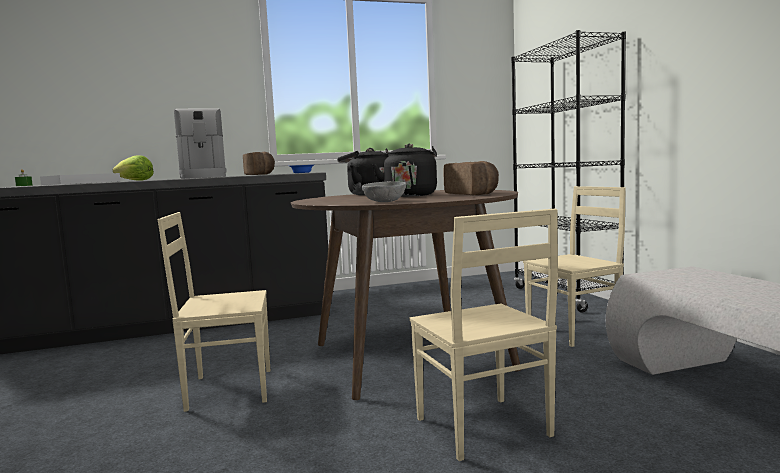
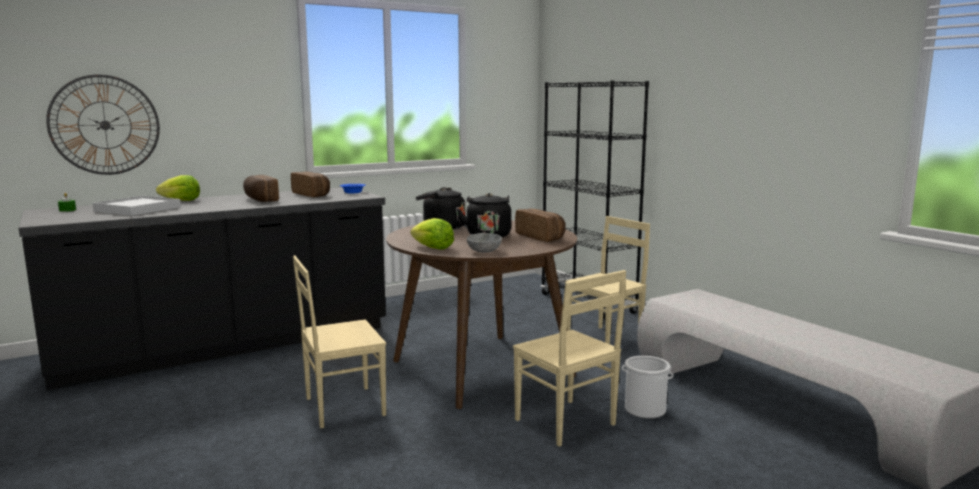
camera: 15 degrees left, 5 degrees up
coffee machine [174,108,227,179] -> bread [243,175,279,202]
none -> wall clock [46,74,160,175]
none -> lettuce [410,218,454,250]
none -> bucket [622,356,673,419]

